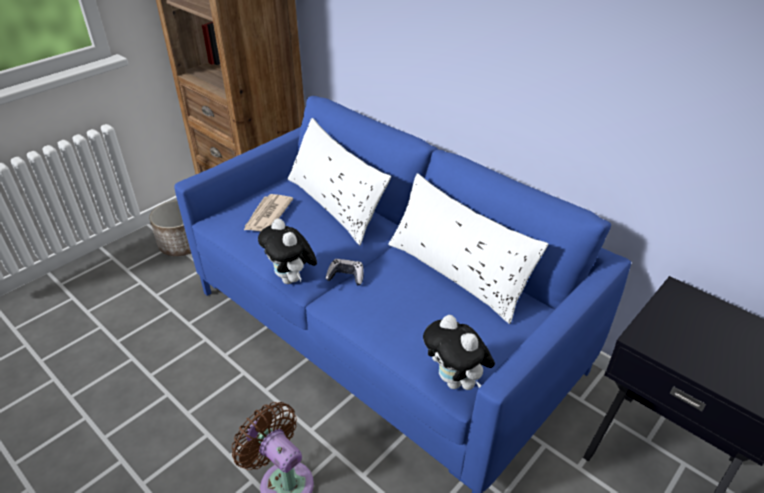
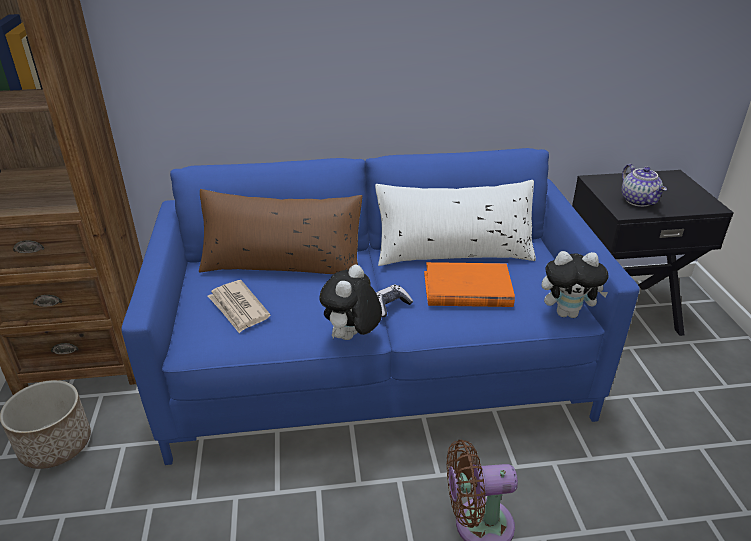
camera: 50 degrees left, 5 degrees down
plush toy [258,218,317,284] -> plush toy turned 105 degrees clockwise [320,265,382,340]
white pillow [288,118,391,245] -> brown pillow [199,189,362,274]
none -> orange book [424,262,515,307]
none -> teapot [622,164,667,207]

